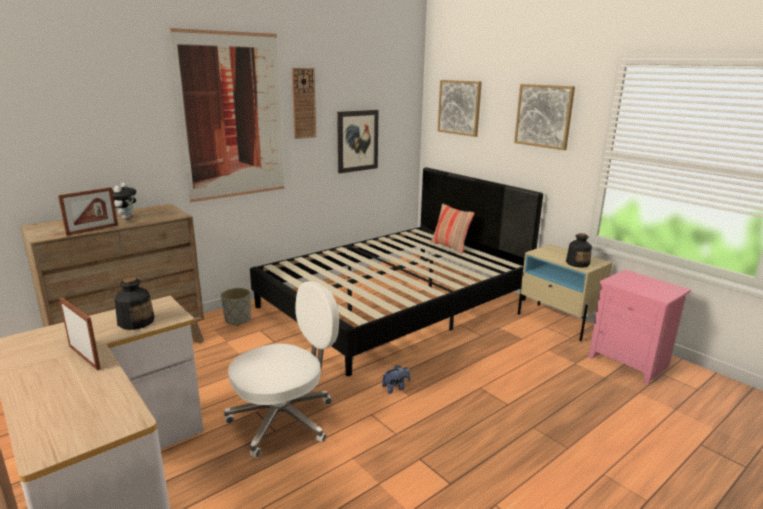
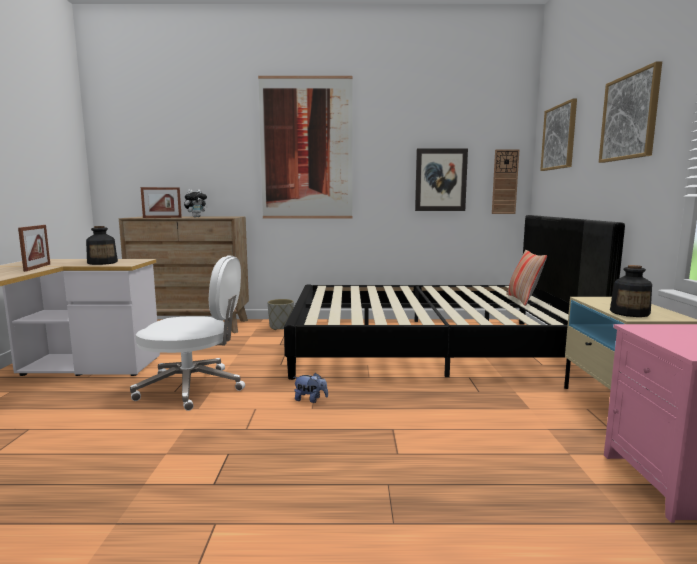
camera: 40 degrees right, 10 degrees down
wall clock [291,68,316,139] -> wall clock moved to [492,149,519,214]

